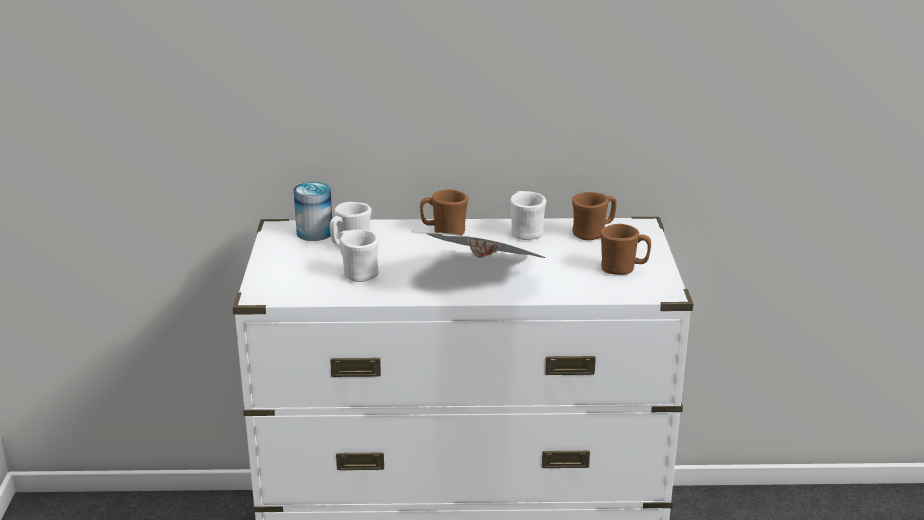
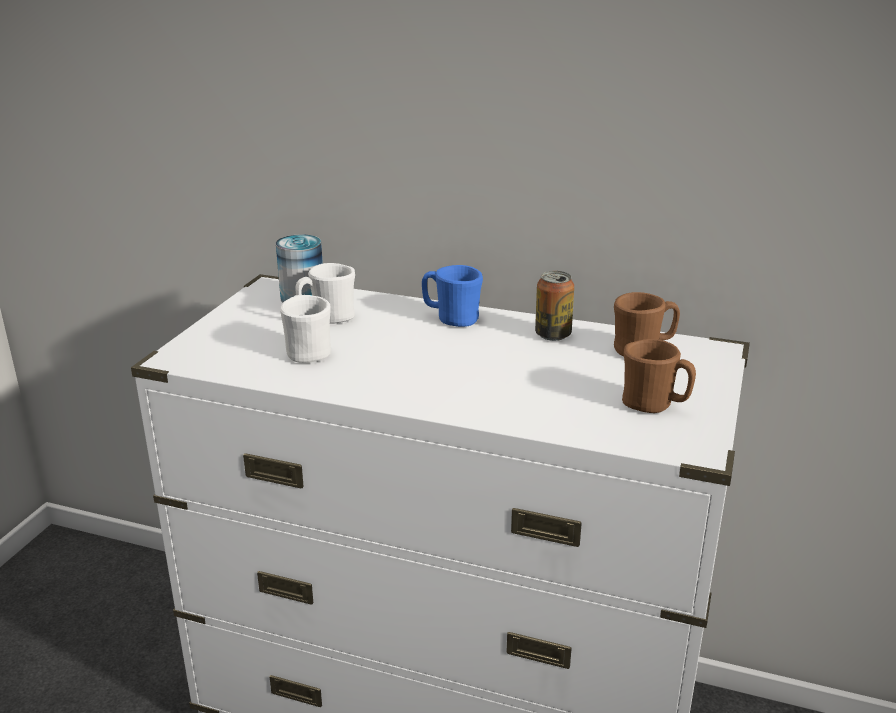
camera: 20 degrees right, 0 degrees up
newspaper [412,231,545,258] -> none
brown mug [420,189,468,235] -> blue mug [422,265,483,327]
white mug [510,191,546,240] -> can [535,271,574,341]

